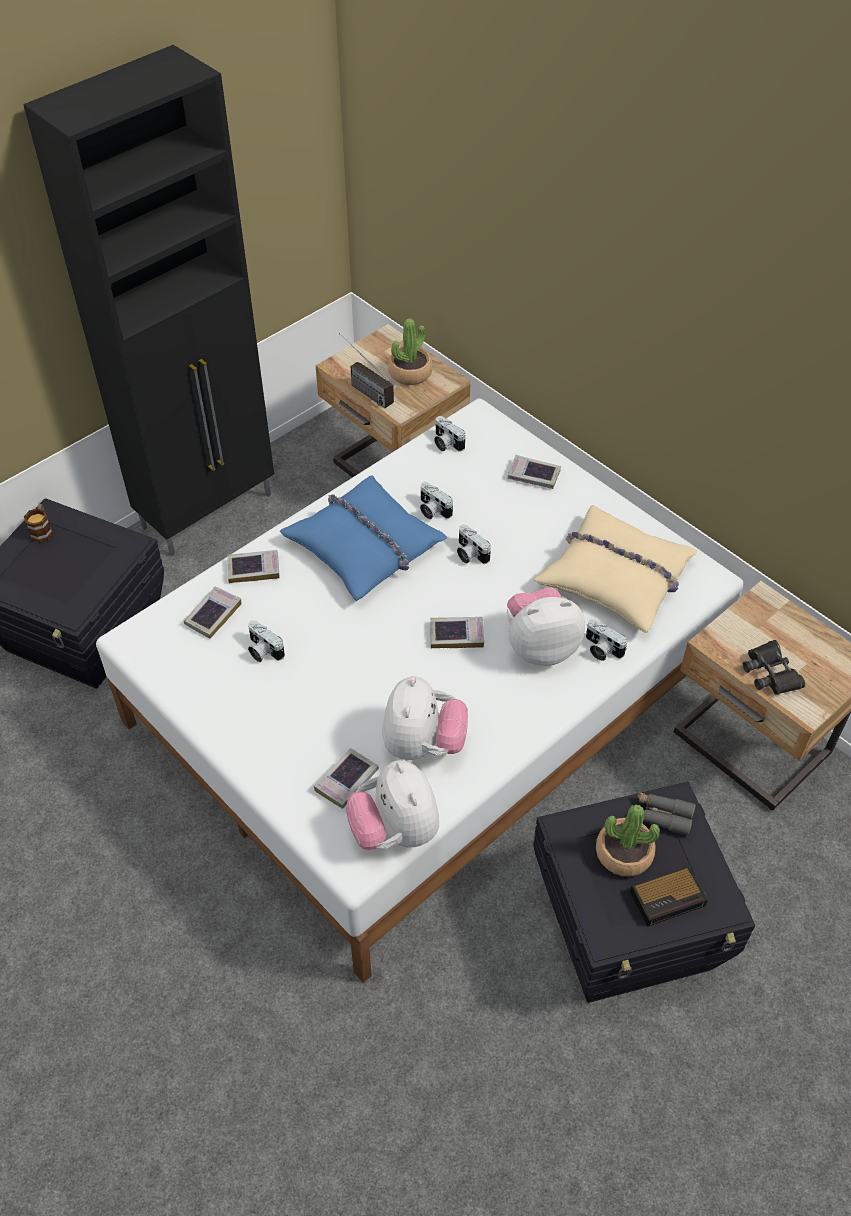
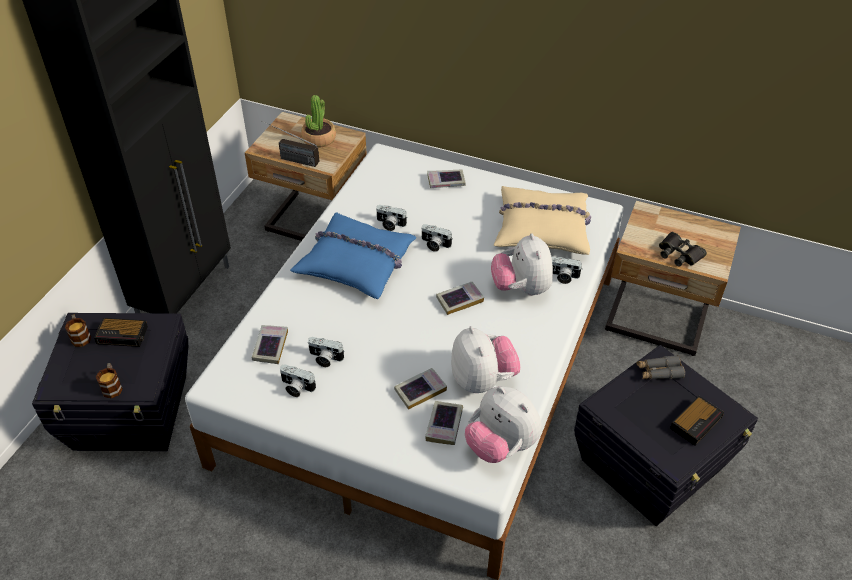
camera: 25 degrees left, 5 degrees down
book [228,550,280,583] -> book moved to [394,368,447,410]
camera [434,416,465,452] -> camera moved to [280,364,316,397]
plush toy [507,587,585,666] -> plush toy turned 60 degrees counterclockwise [491,233,553,296]
potted plant [596,804,660,877] -> none
none -> alarm clock [94,318,148,347]
none -> mug [96,363,123,398]

